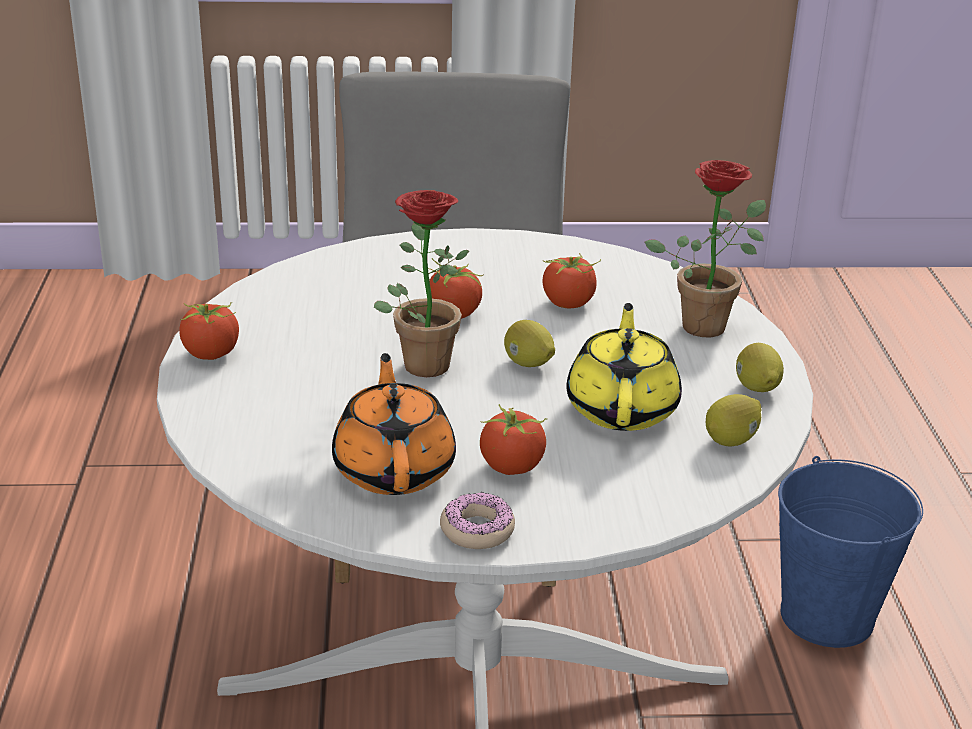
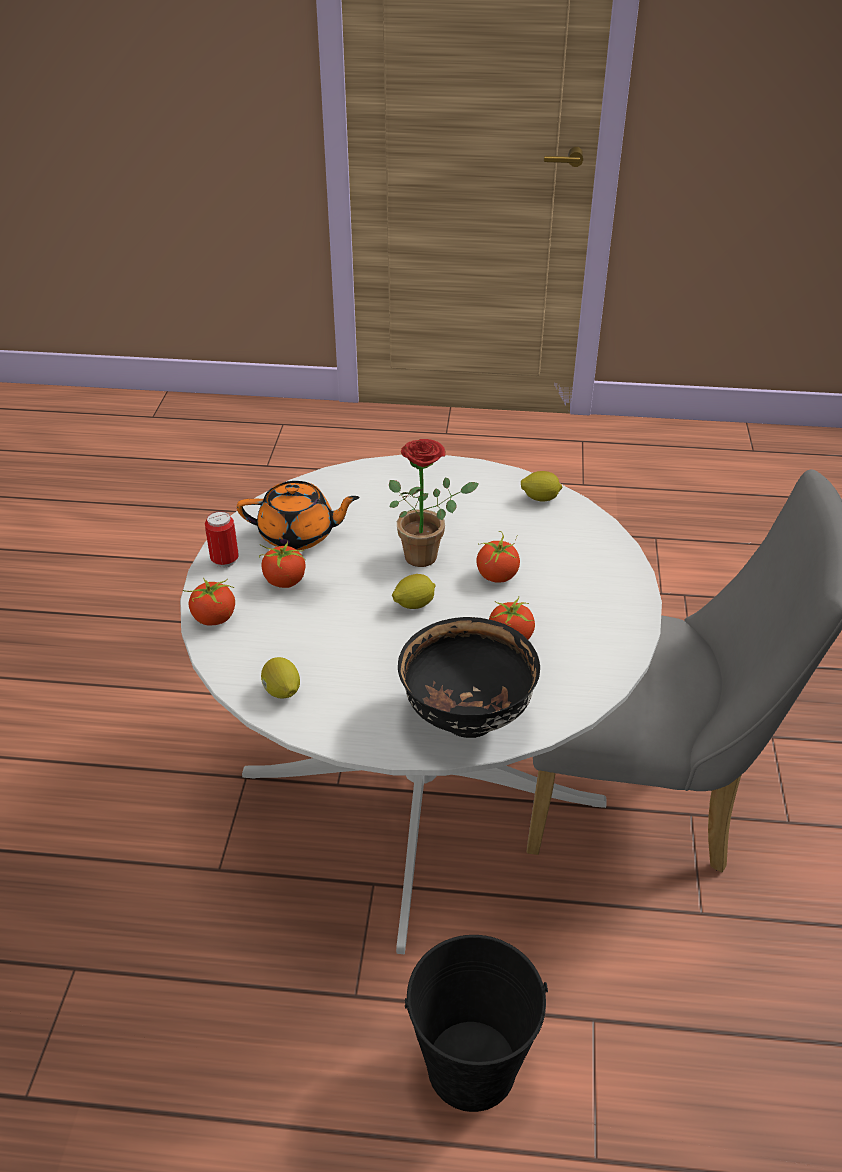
camera: 100 degrees right, 10 degrees up
tomato [179,302,239,360] -> tomato moved to [183,578,235,625]
donut [440,491,515,549] -> can [205,511,239,568]
yellow teapot [567,303,682,431] -> none
potted plant [645,160,766,337] -> black bowl [398,617,540,738]
lemon [736,343,784,392] -> lemon moved to [521,471,563,502]
blue bucket [778,456,923,648] -> black bucket [405,935,548,1112]

